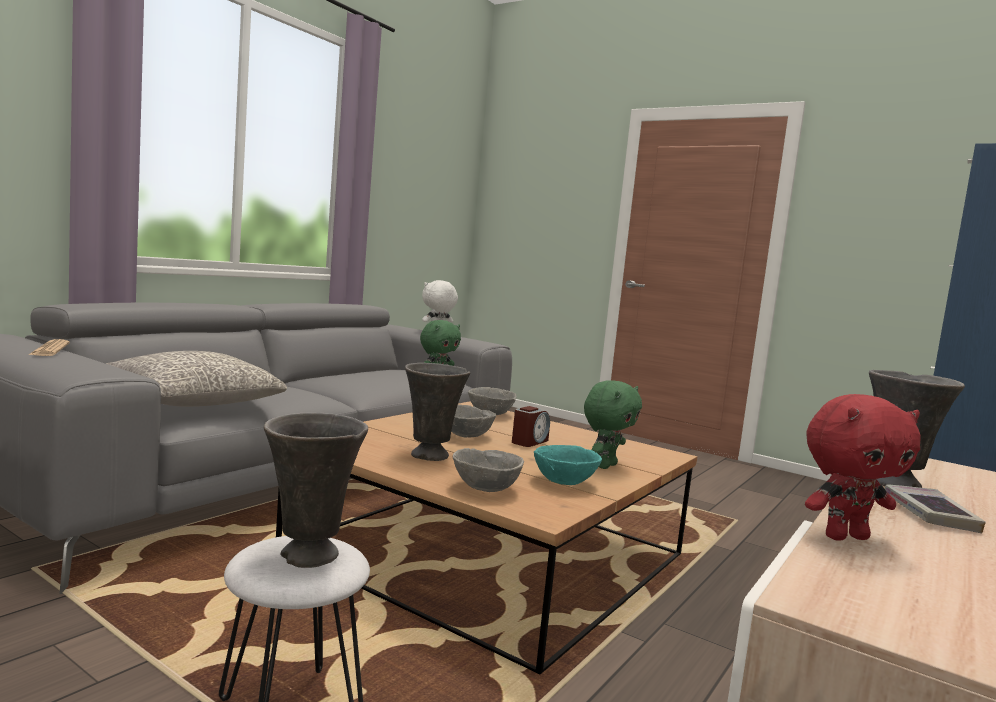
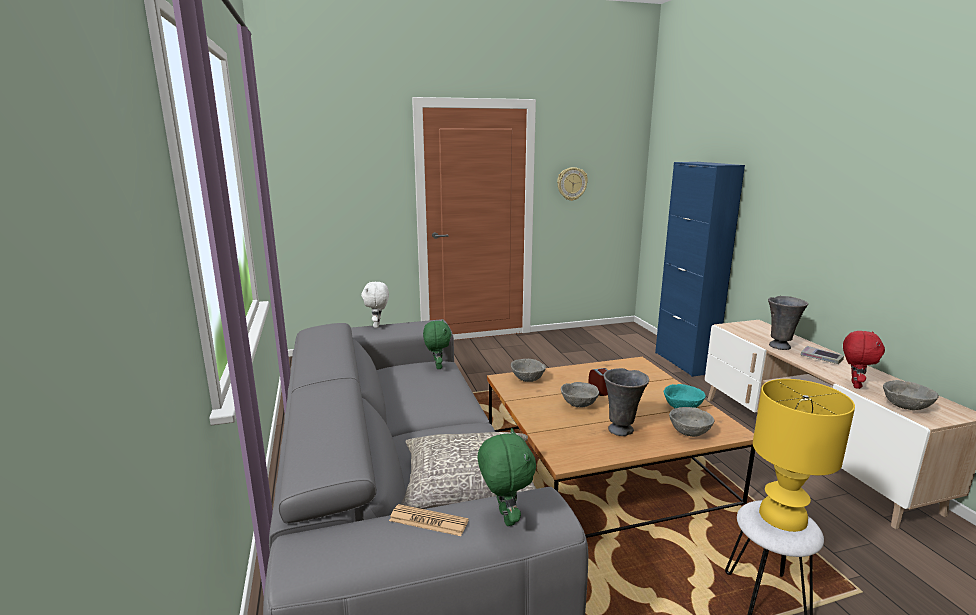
camera: 50 degrees left, 10 degrees up
grey vase [264,413,368,568] -> yellow table lamp [753,379,855,532]
green plush toy [584,380,642,469] -> green plush toy moved to [478,428,536,526]
none -> wall clock [557,167,588,201]
none -> grey bowl [883,380,939,410]

